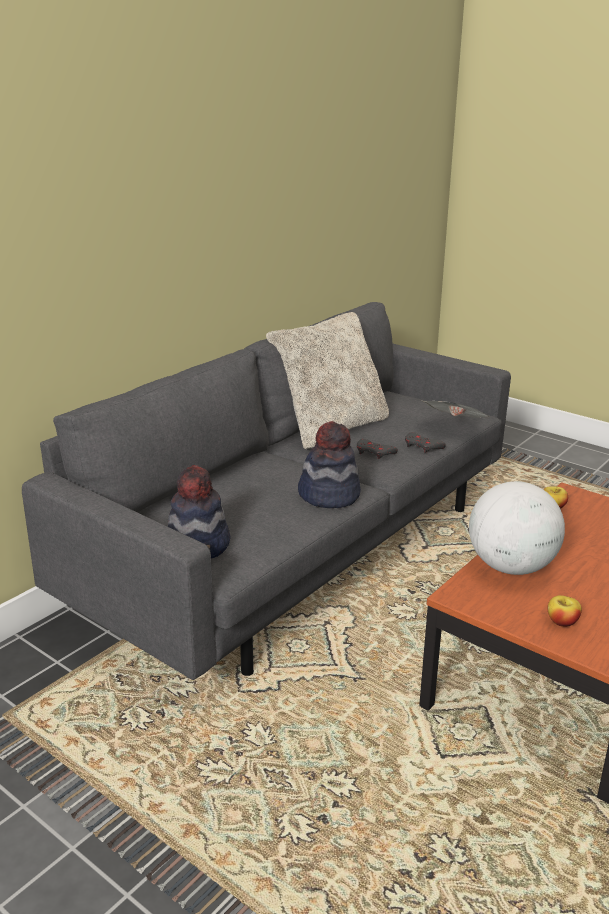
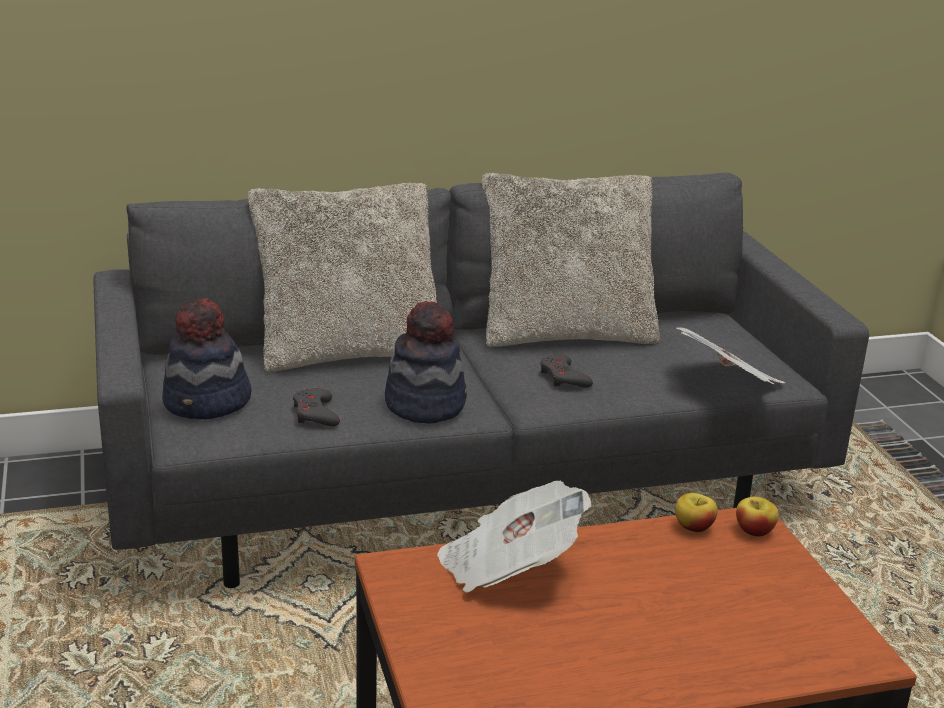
camera: 35 degrees right, 0 degrees up
grey game controller [405,432,446,453] -> grey game controller moved to [293,388,340,427]
globe [469,481,565,575] -> newspaper [437,480,592,593]
apple [548,595,582,627] -> apple moved to [736,497,779,537]
none -> beige pillow [248,183,437,372]

